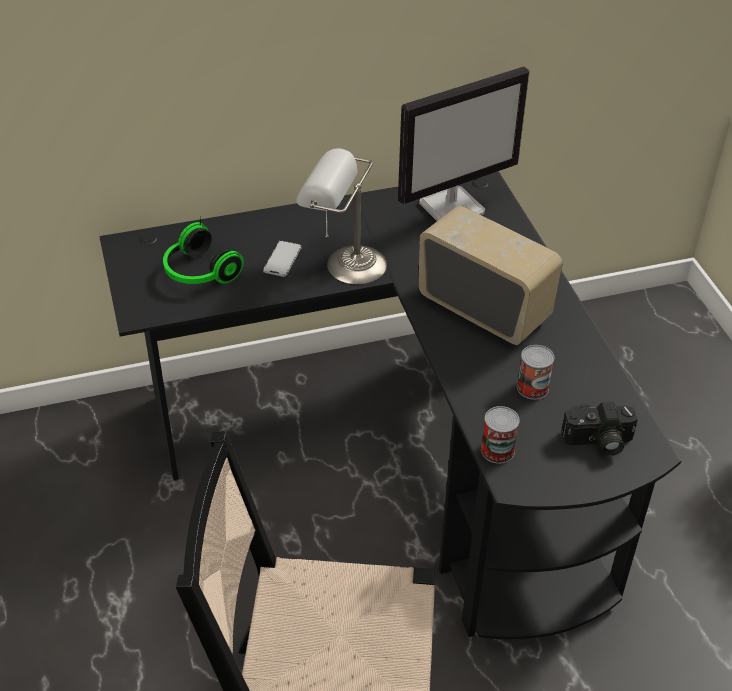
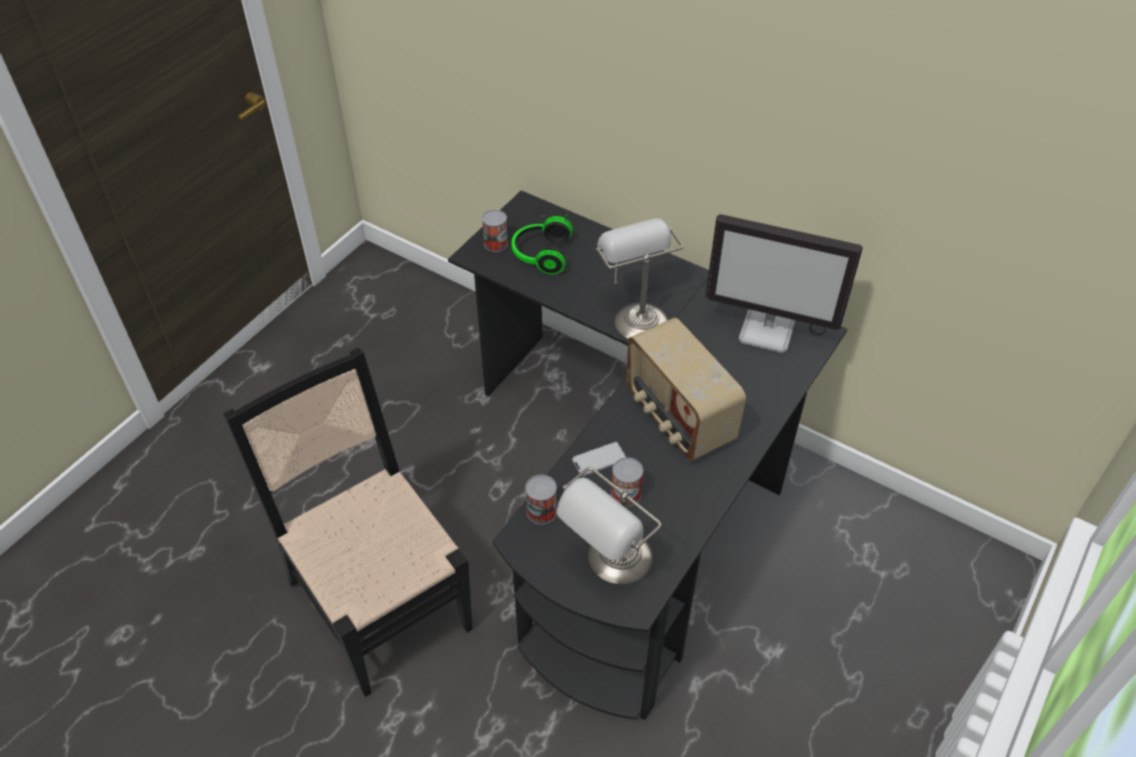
camera: 50 degrees right, 5 degrees up
phone [263,241,302,277] -> phone moved to [572,442,626,476]
radio [418,206,563,345] -> radio turned 150 degrees clockwise [627,318,746,461]
camera [561,402,638,455] -> white table lamp [557,467,661,584]
none -> can [482,210,508,252]

